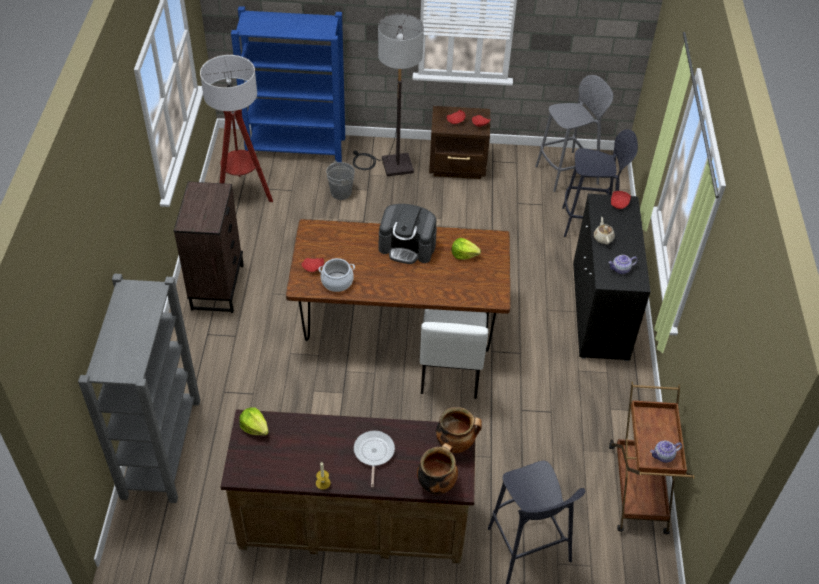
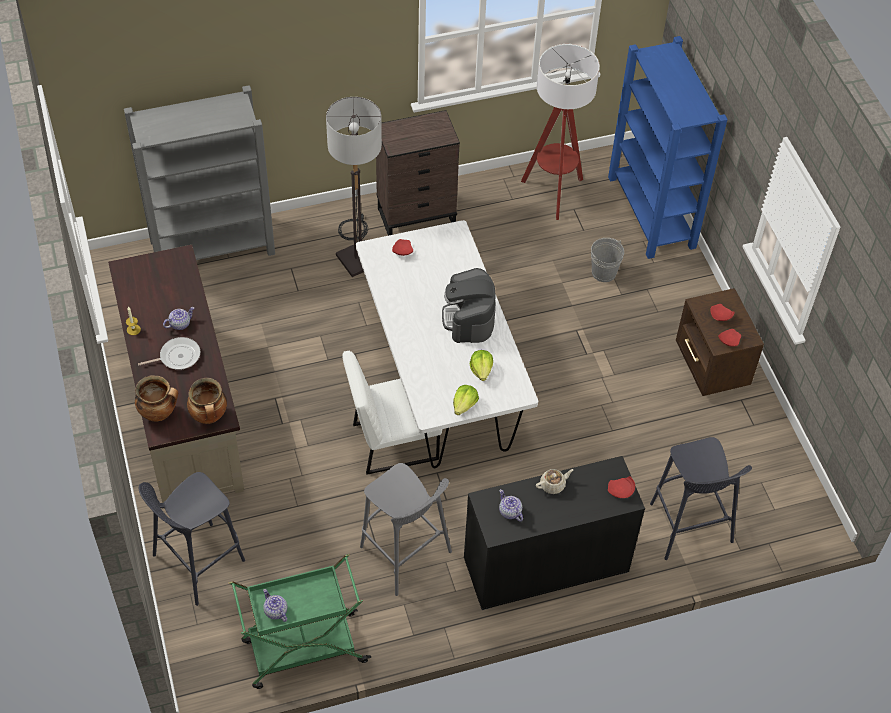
camera: 70 degrees right, 5 degrees up
lettuce [239,407,269,436] -> lettuce moved to [453,385,479,415]
brown dining table [286,219,510,352] -> white dining table [356,220,538,468]
cooking pot [319,258,355,292] -> none
floor lamp [353,14,424,176] -> floor lamp moved to [326,97,382,277]
grey stool [535,75,613,192] -> grey stool moved to [360,463,452,596]
brown cart [609,382,695,535] -> green cart [228,554,371,689]
none -> teapot [163,307,194,330]

